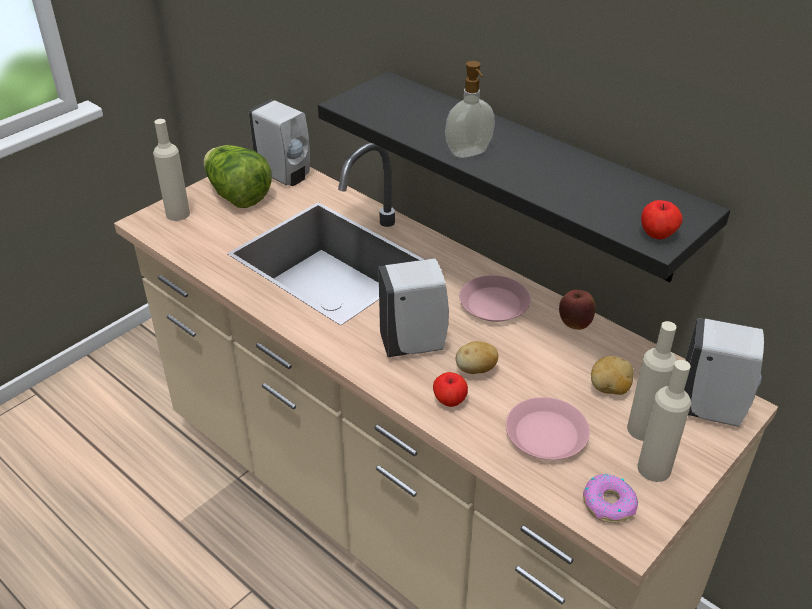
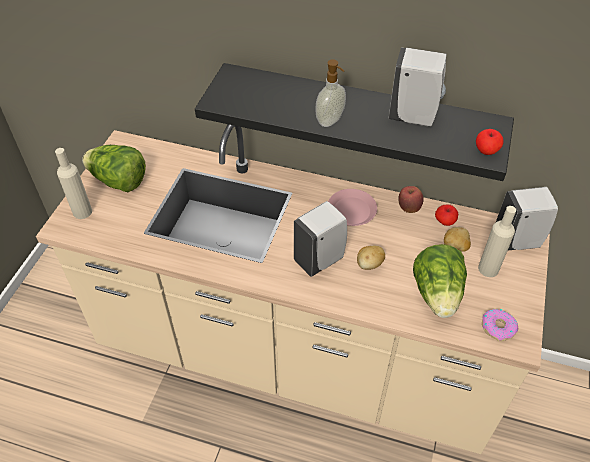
camera: 25 degrees left, 10 degrees up
white soap dispenser [249,99,310,186] -> white soap dispenser moved to [388,47,446,127]
apple [433,372,468,407] -> apple moved to [435,204,458,226]
pink plate [506,397,590,460] -> lettuce [413,244,467,318]
beige bottle [638,360,691,482] -> none

